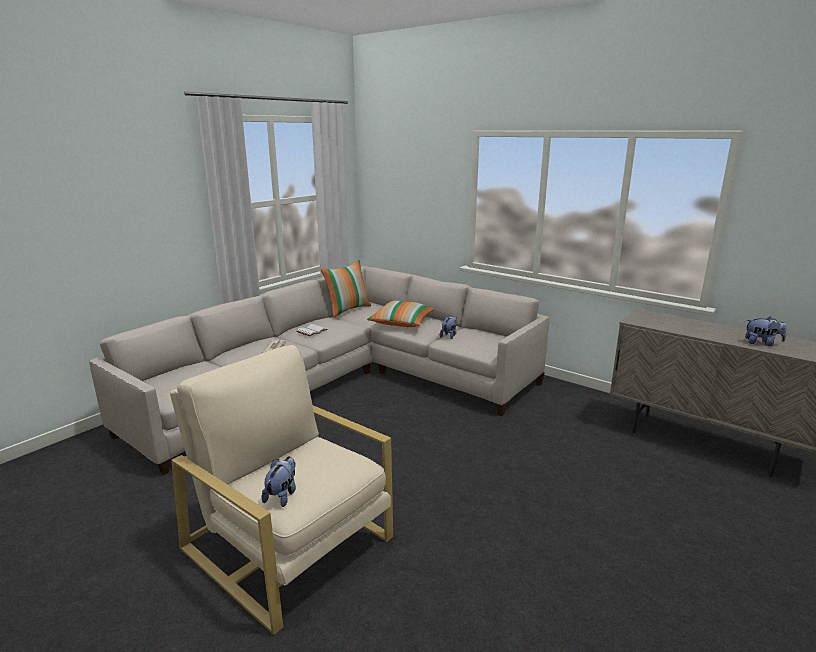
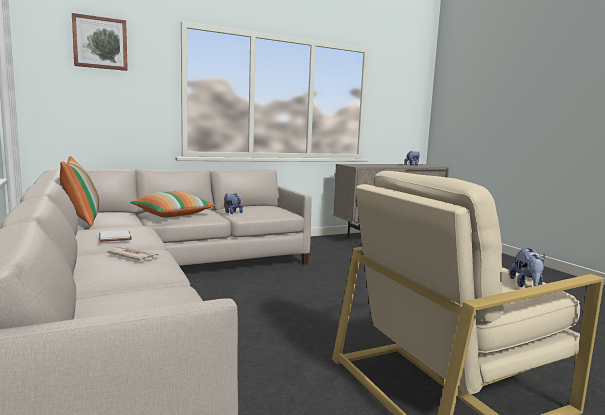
camera: 65 degrees left, 10 degrees down
plush toy [262,456,296,507] -> plush toy turned 120 degrees counterclockwise [509,248,545,287]
none -> picture [72,13,128,71]

